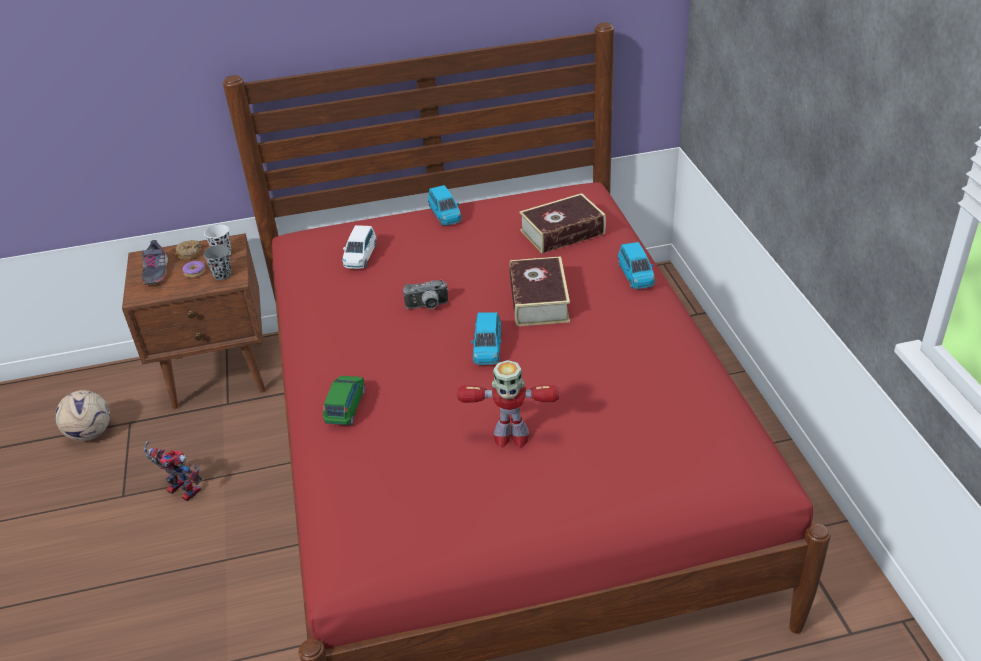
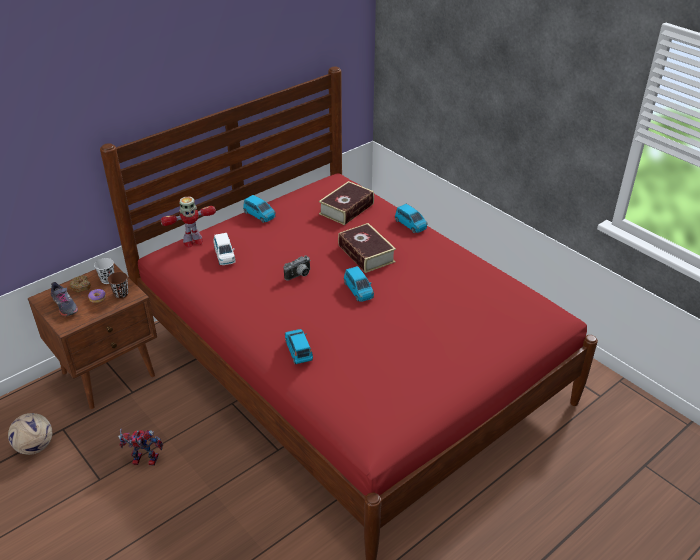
camera: 30 degrees left, 0 degrees up
grey cup [203,245,231,280] -> brown cup [108,272,128,299]
green toy car [323,376,365,425] -> blue toy car [285,329,313,364]
toy robot [457,360,559,448] -> toy robot moved to [161,197,216,248]

